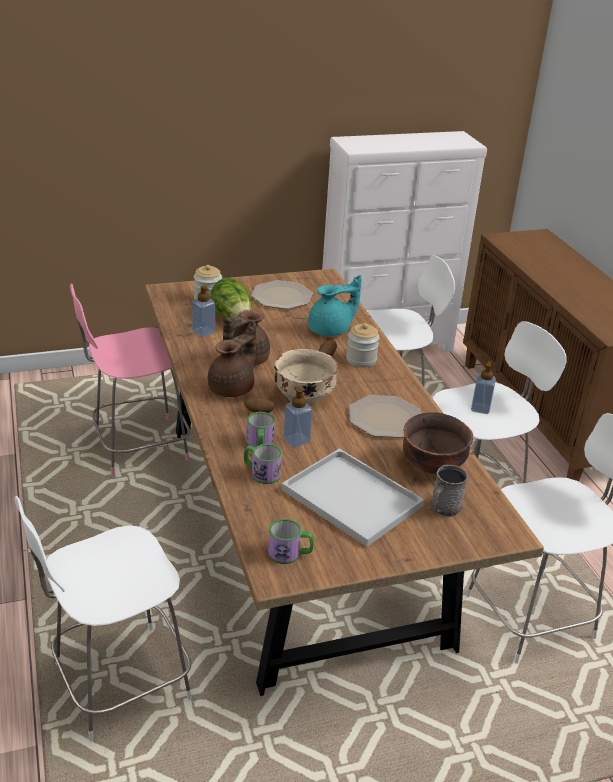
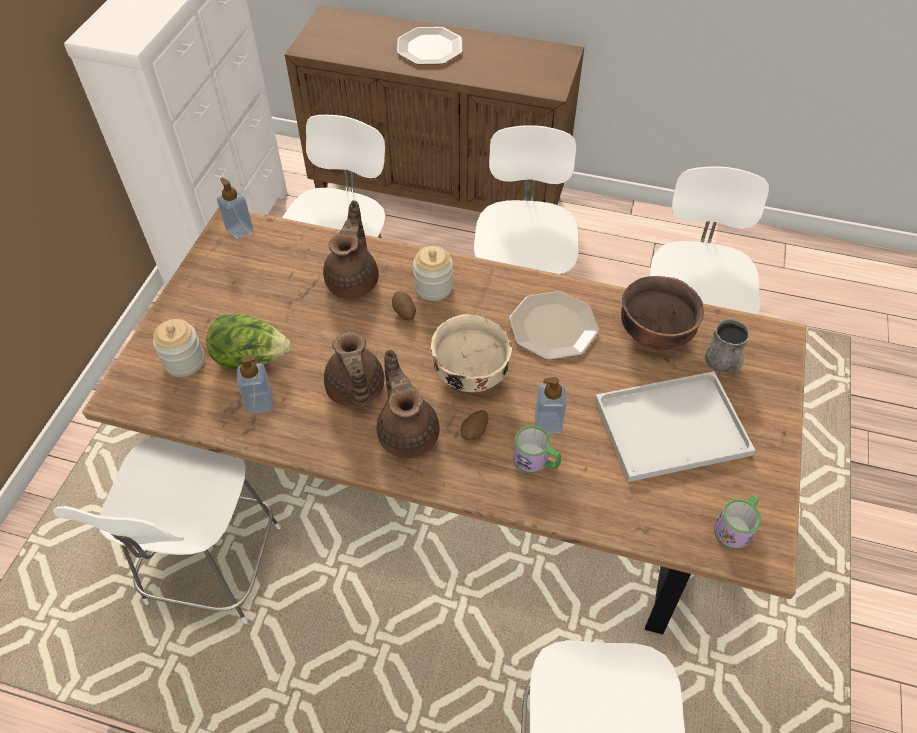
camera: 55 degrees left, 20 degrees up
pink stool [70,284,190,476] -> white stool [53,437,281,624]
mug [244,444,282,484] -> none
plate [251,280,313,309] -> plate moved to [397,27,463,65]
turquoise teapot [308,275,362,336] -> brown teapot [323,200,379,299]
soap dispenser [471,361,496,414] -> soap dispenser moved to [217,177,254,239]

